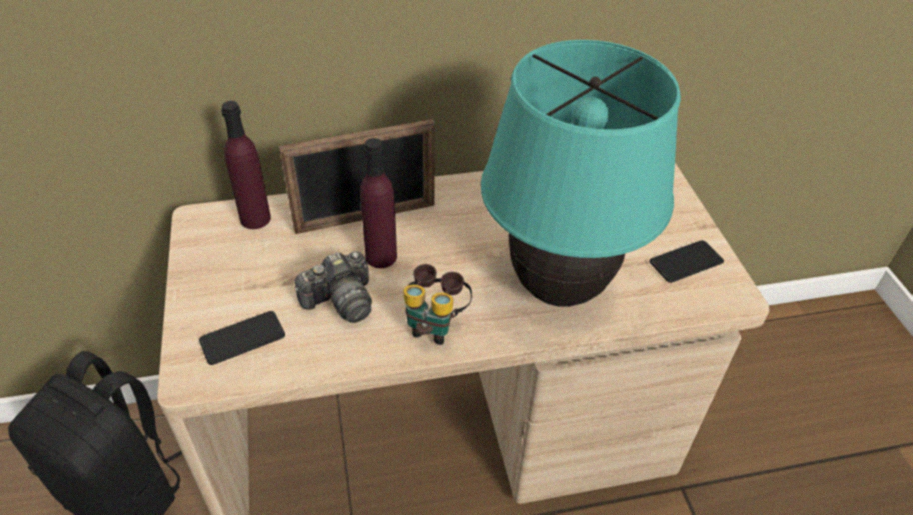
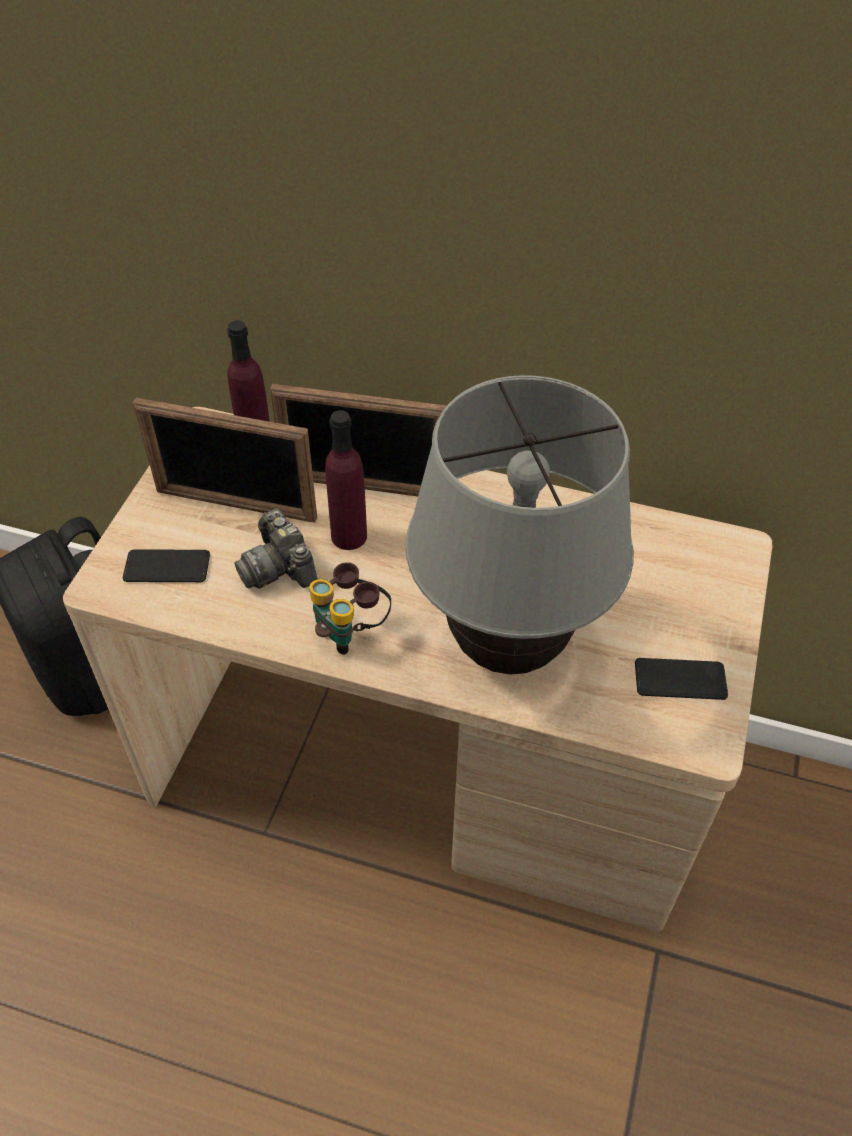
camera: 30 degrees right, 5 degrees up
camera [295,251,372,323] -> camera turned 60 degrees clockwise [234,509,317,589]
turquoise table lamp [481,40,681,307] -> grey table lamp [406,375,634,675]
none -> picture frame [133,398,317,523]

